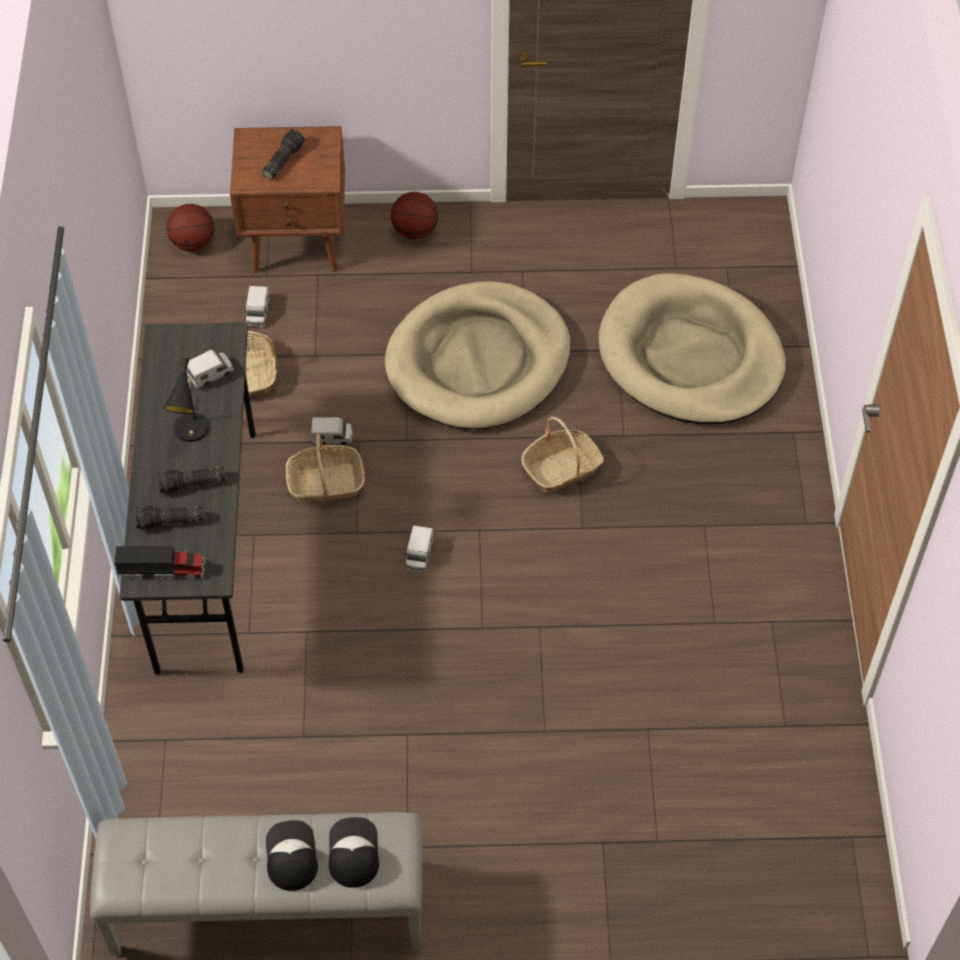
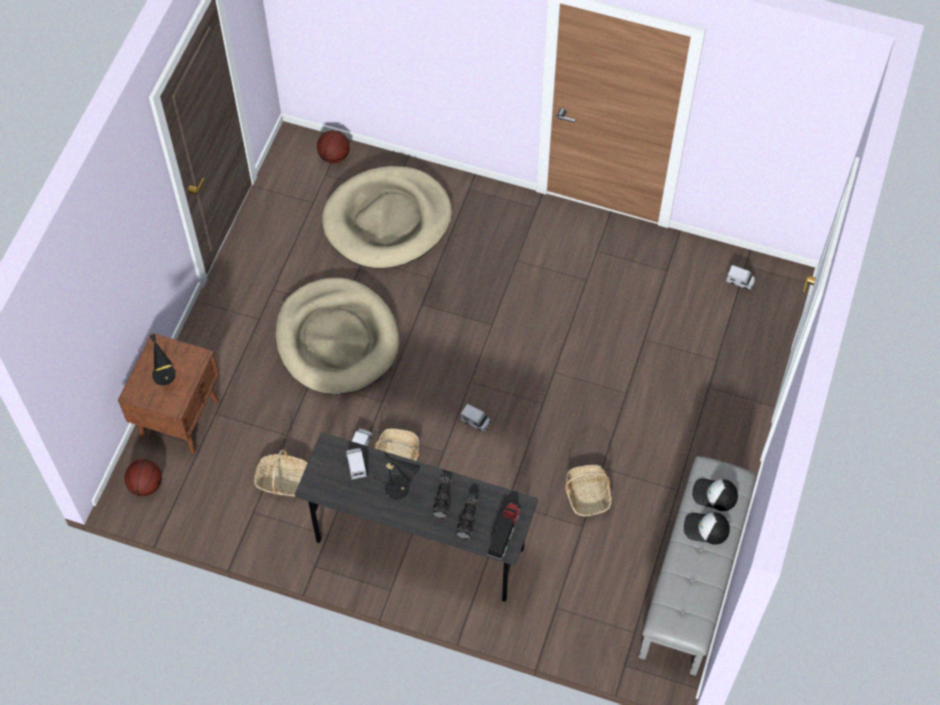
camera: 70 degrees left, 5 degrees up
toy truck [244,286,270,327] -> toy truck moved to [726,265,755,290]
flashlight [262,129,305,180] -> black table lamp [150,334,175,385]
basketball [391,192,438,239] -> basketball moved to [317,130,350,163]
basket [521,417,604,494] -> basket moved to [565,465,612,516]

